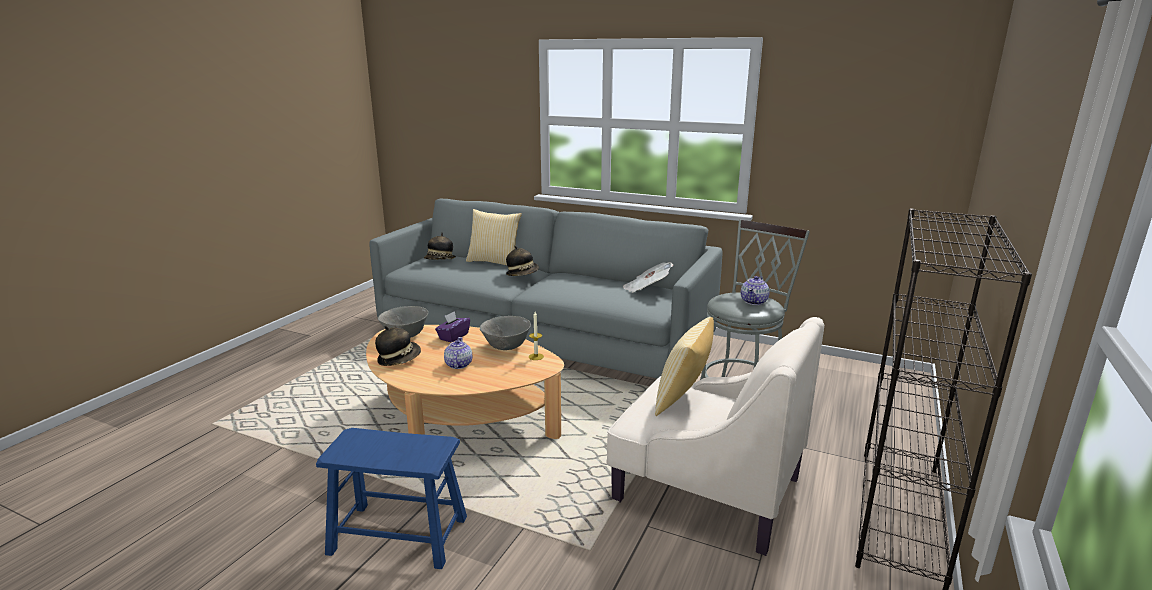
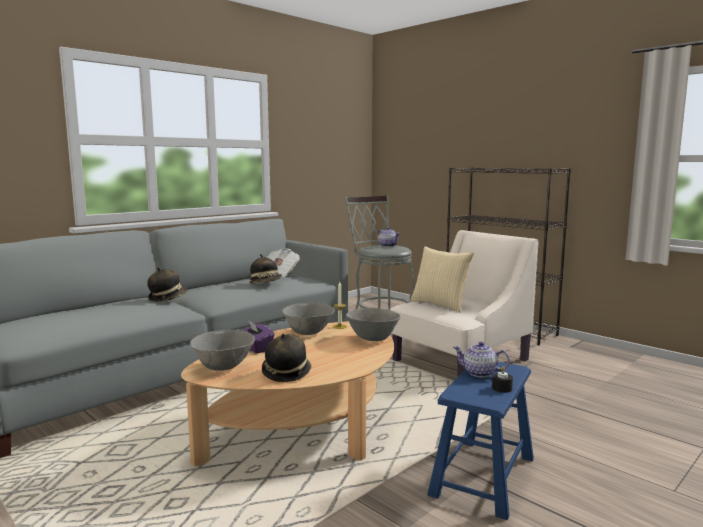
camera: 70 degrees left, 10 degrees down
hat [424,233,456,260] -> hat moved to [249,254,282,284]
teapot [444,337,472,369] -> teapot moved to [453,342,510,378]
pillow [466,209,522,265] -> none
none -> grey bowl [346,308,401,341]
none -> black candle [492,366,513,393]

